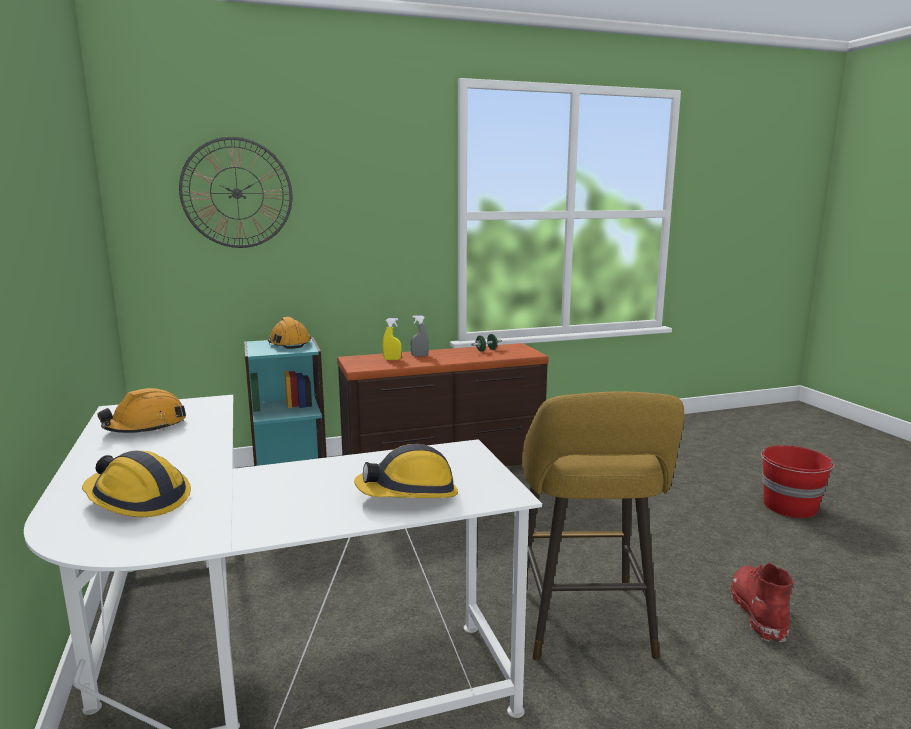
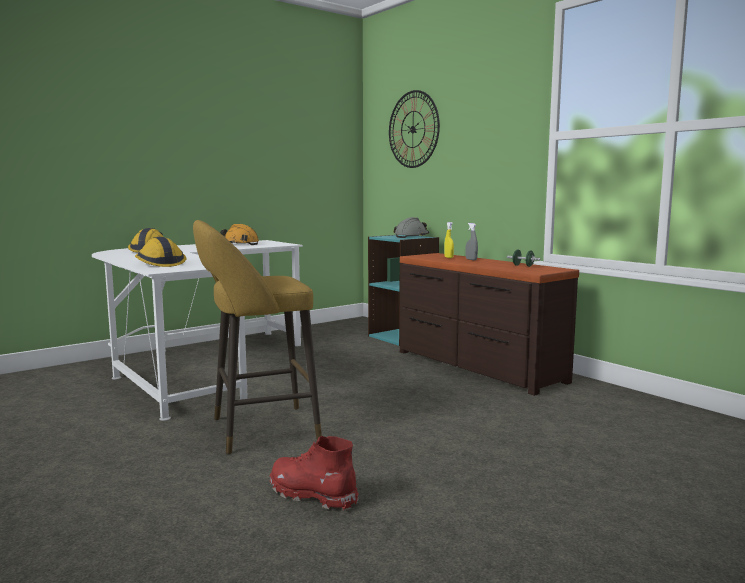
camera: 70 degrees right, 5 degrees down
orange hard hat [268,317,311,349] -> grey hard hat [393,217,429,238]
red boot [731,563,794,642] -> red boot turned 135 degrees counterclockwise [269,436,359,511]
red bucket [761,445,835,518] -> none

